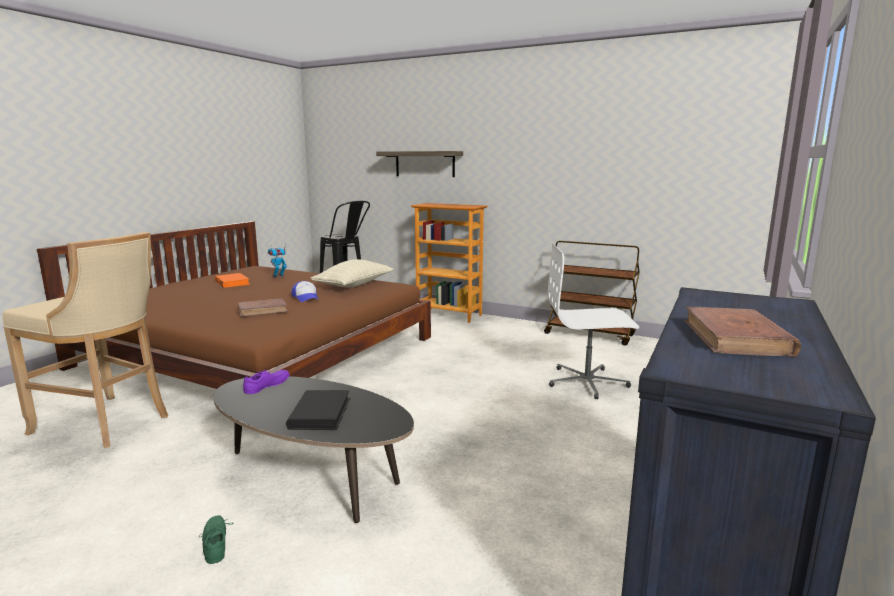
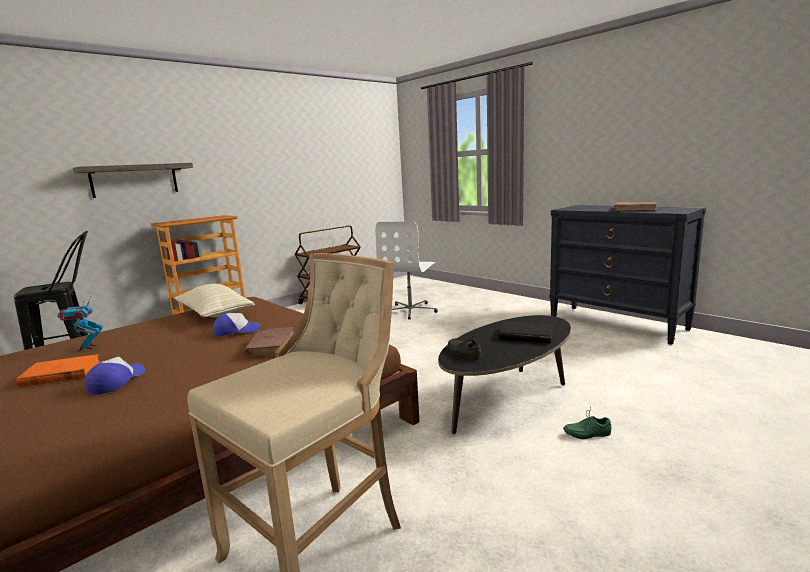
camera: 70 degrees left, 0 degrees up
purple shoe [243,367,290,394] -> grey shoe [448,333,482,360]
none -> cap [85,357,145,395]

